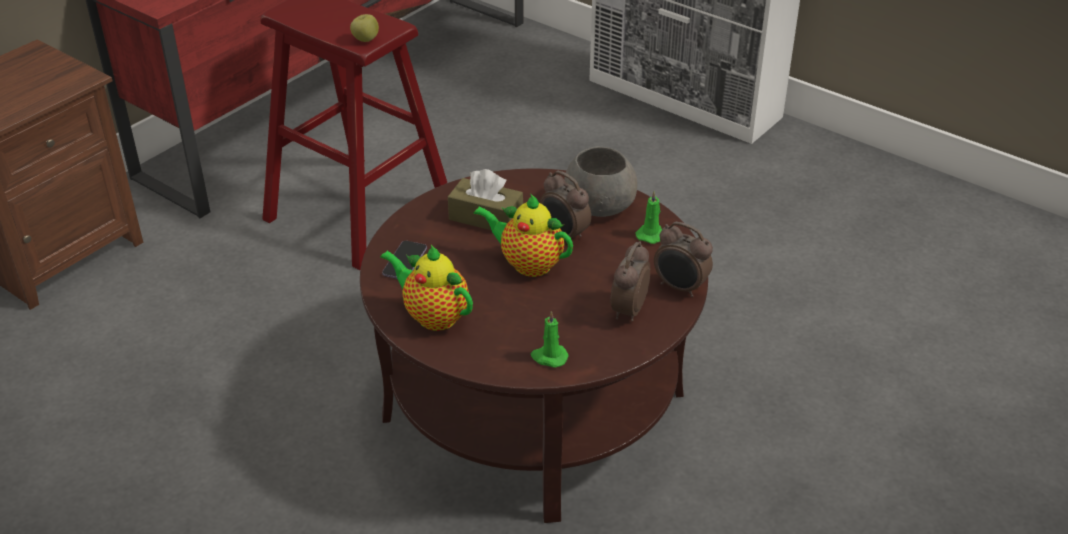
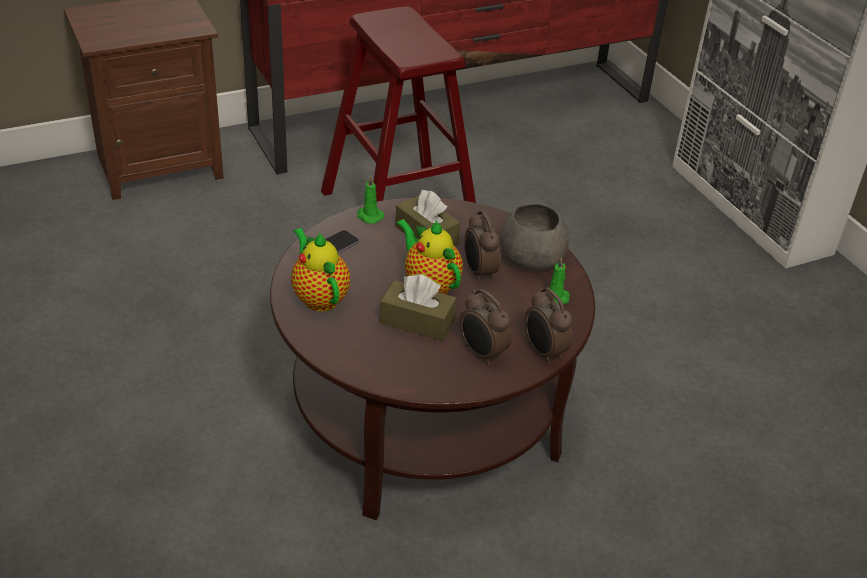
camera: 25 degrees right, 0 degrees up
apple [350,14,379,42] -> none
green candle [531,311,569,368] -> green candle moved to [357,176,384,224]
alarm clock [611,241,650,321] -> alarm clock turned 90 degrees counterclockwise [459,289,512,365]
none -> brown tissue box [380,274,457,341]

